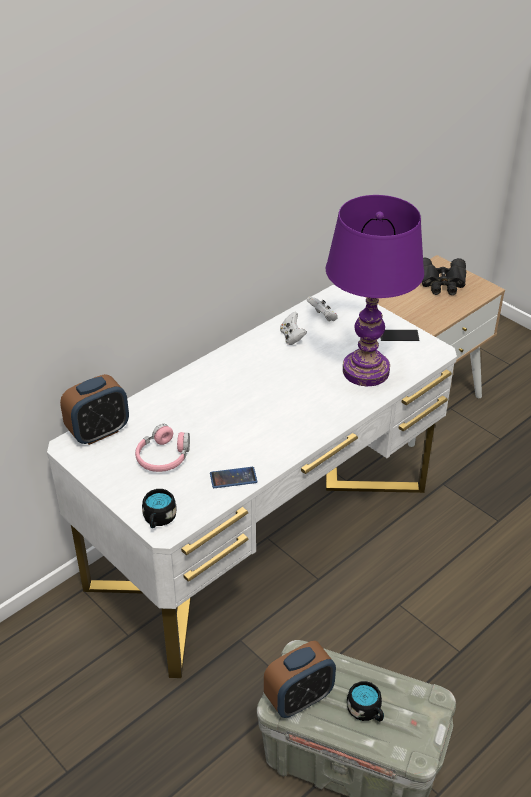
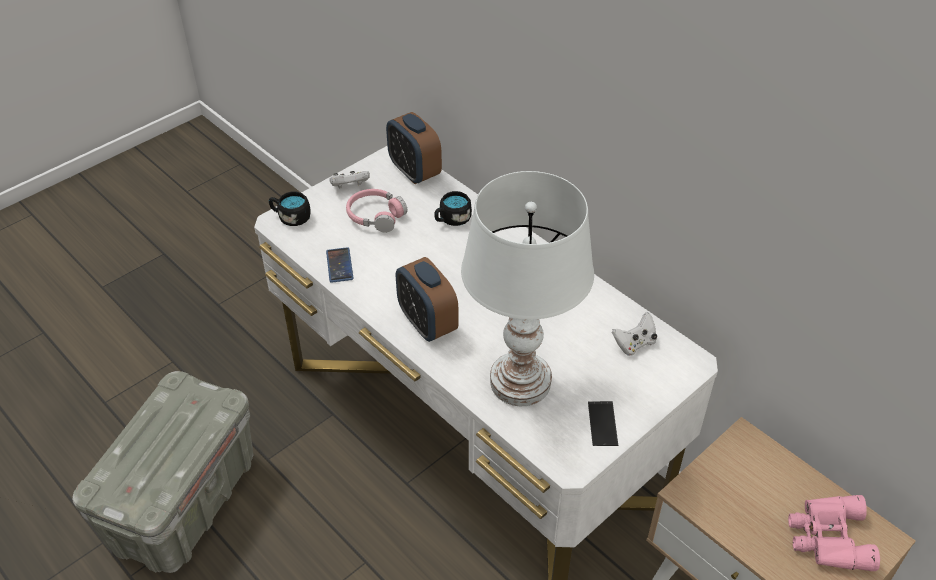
camera: 90 degrees right, 5 degrees up
alarm clock [264,641,336,718] -> alarm clock moved to [396,257,459,342]
white game controller [280,312,307,345] -> white game controller moved to [329,171,370,189]
purple table lamp [326,195,424,386] -> white table lamp [461,171,594,406]
black mug [347,681,384,721] -> black mug moved to [434,191,472,226]
black binoculars [422,258,466,295] -> pink binoculars [788,495,880,571]

